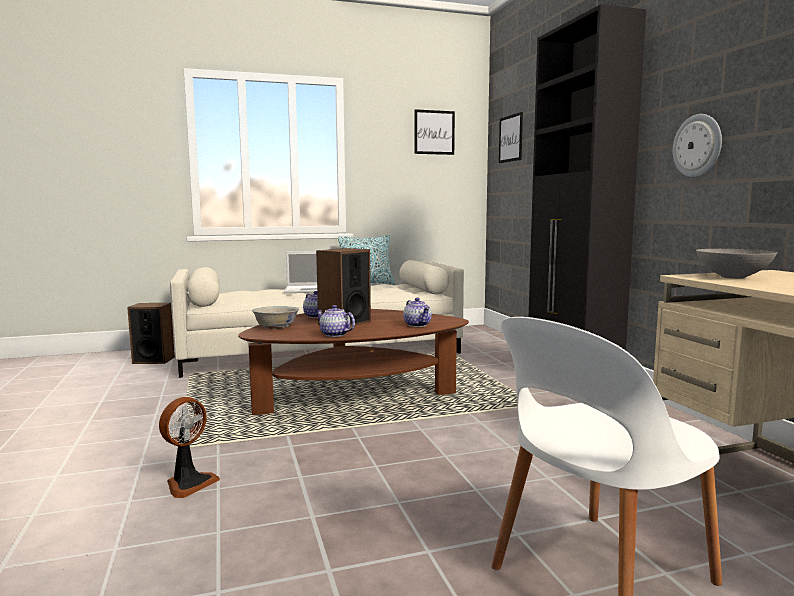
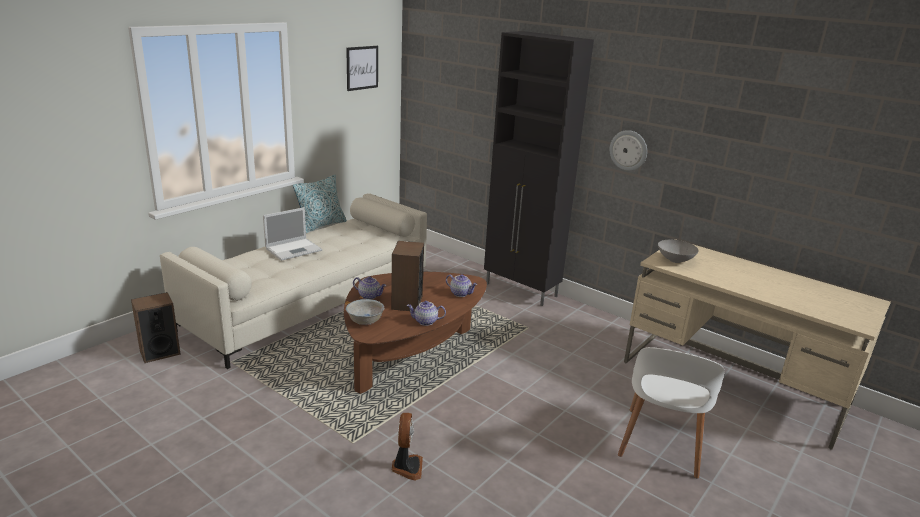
camera: 35 degrees left, 15 degrees up
picture [499,112,523,163] -> none

